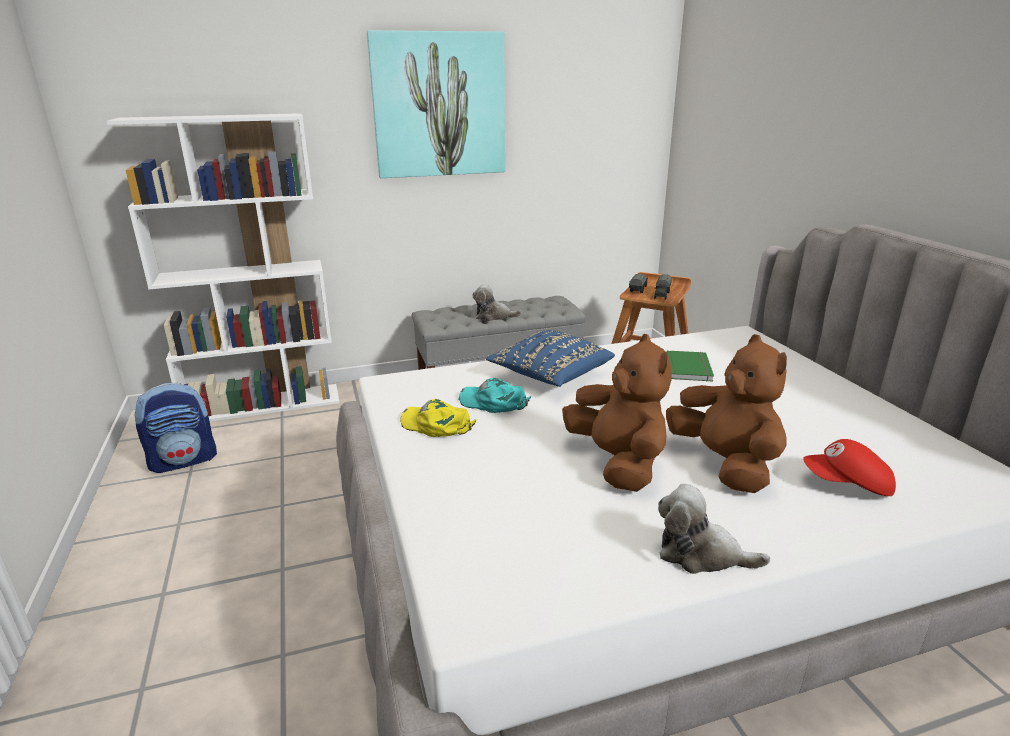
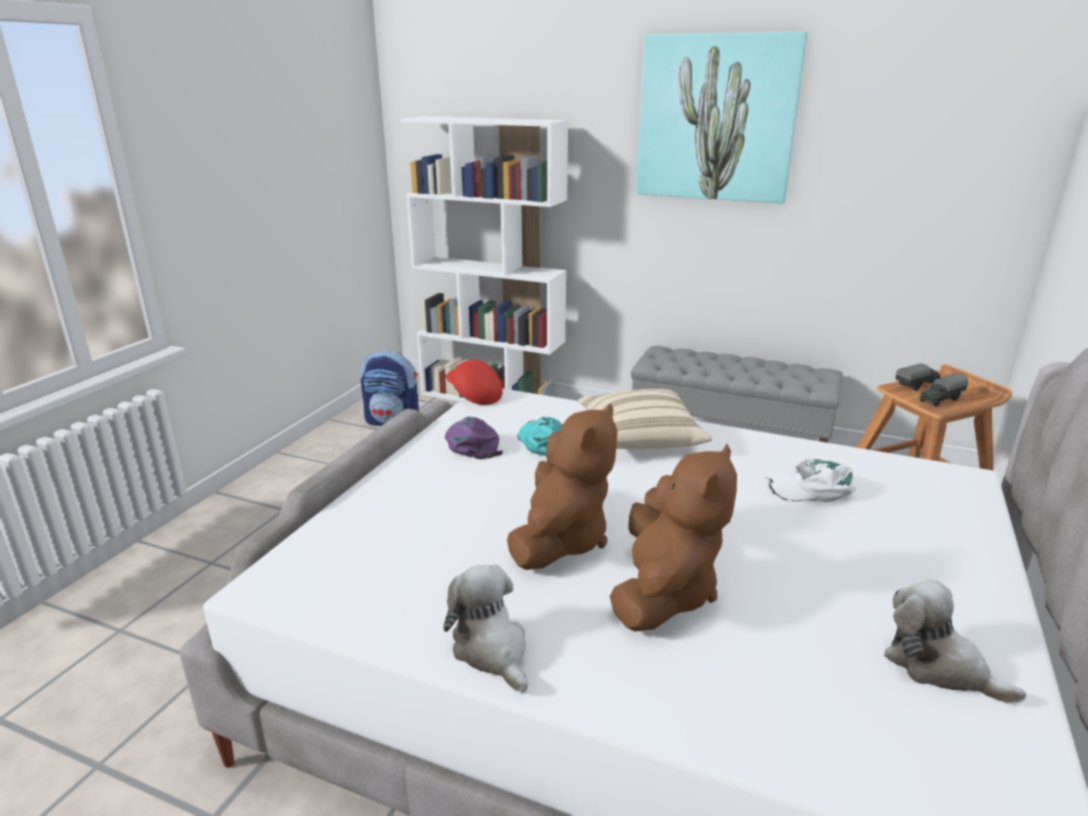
camera: 40 degrees right, 0 degrees up
yellow cap [400,399,477,437] -> purple cap [445,417,503,459]
plush toy [473,285,522,321] -> plush toy moved to [884,579,1026,703]
blue pillow [486,330,615,387] -> beige pillow [578,389,712,449]
green book [667,351,714,382] -> white cap [766,459,856,502]
red cap [803,439,896,496] -> red cap moved to [446,359,503,405]

